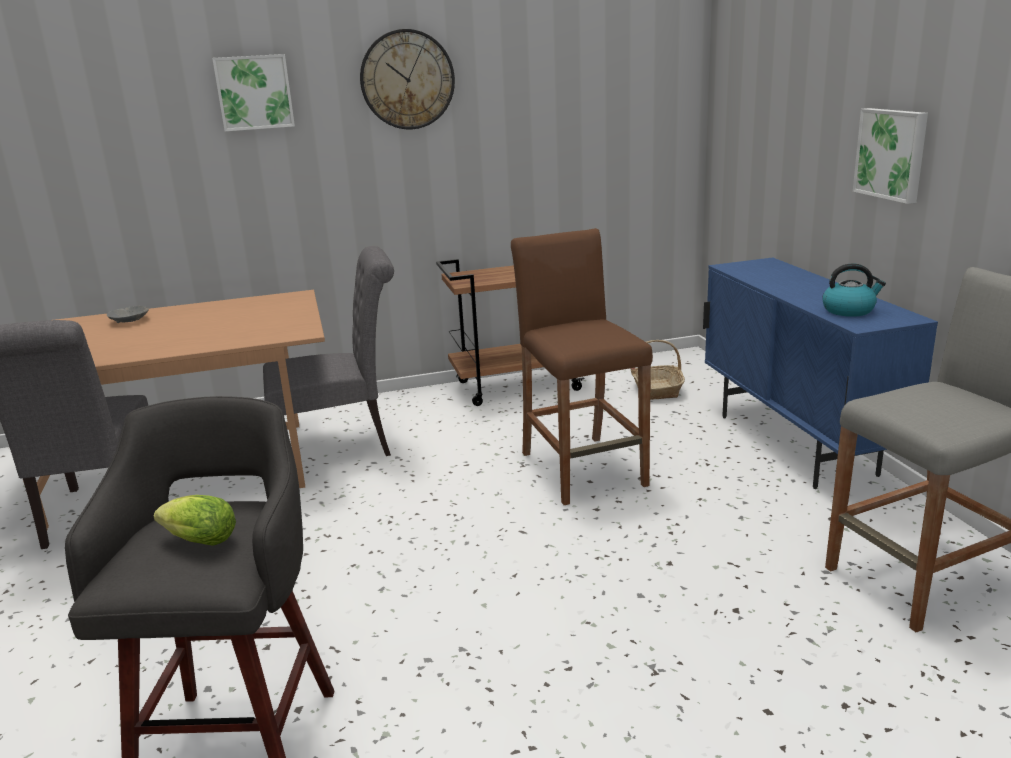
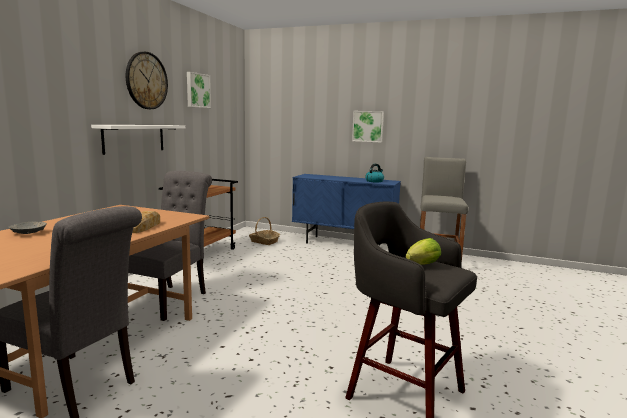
camera: 55 degrees left, 10 degrees down
picture [212,54,295,132] -> picture moved to [187,72,211,108]
brown stool [511,228,653,505] -> none
none -> white shelf [91,125,185,155]
none -> bread [132,211,160,233]

